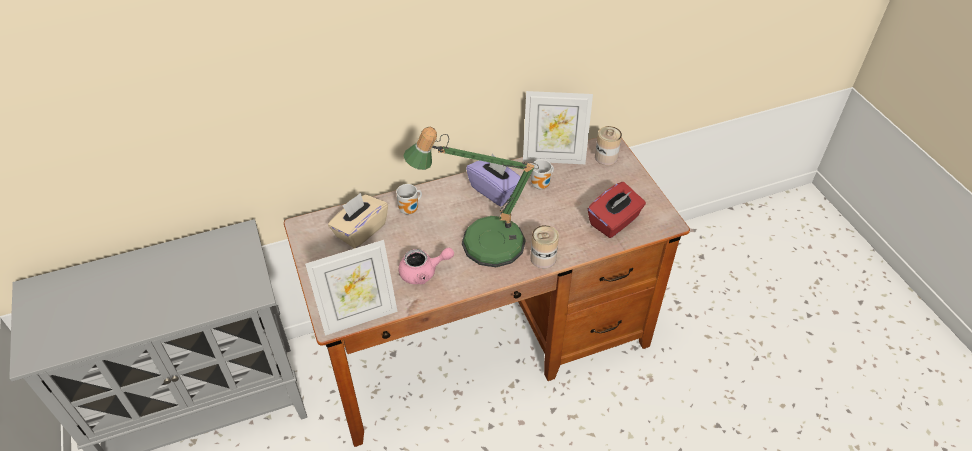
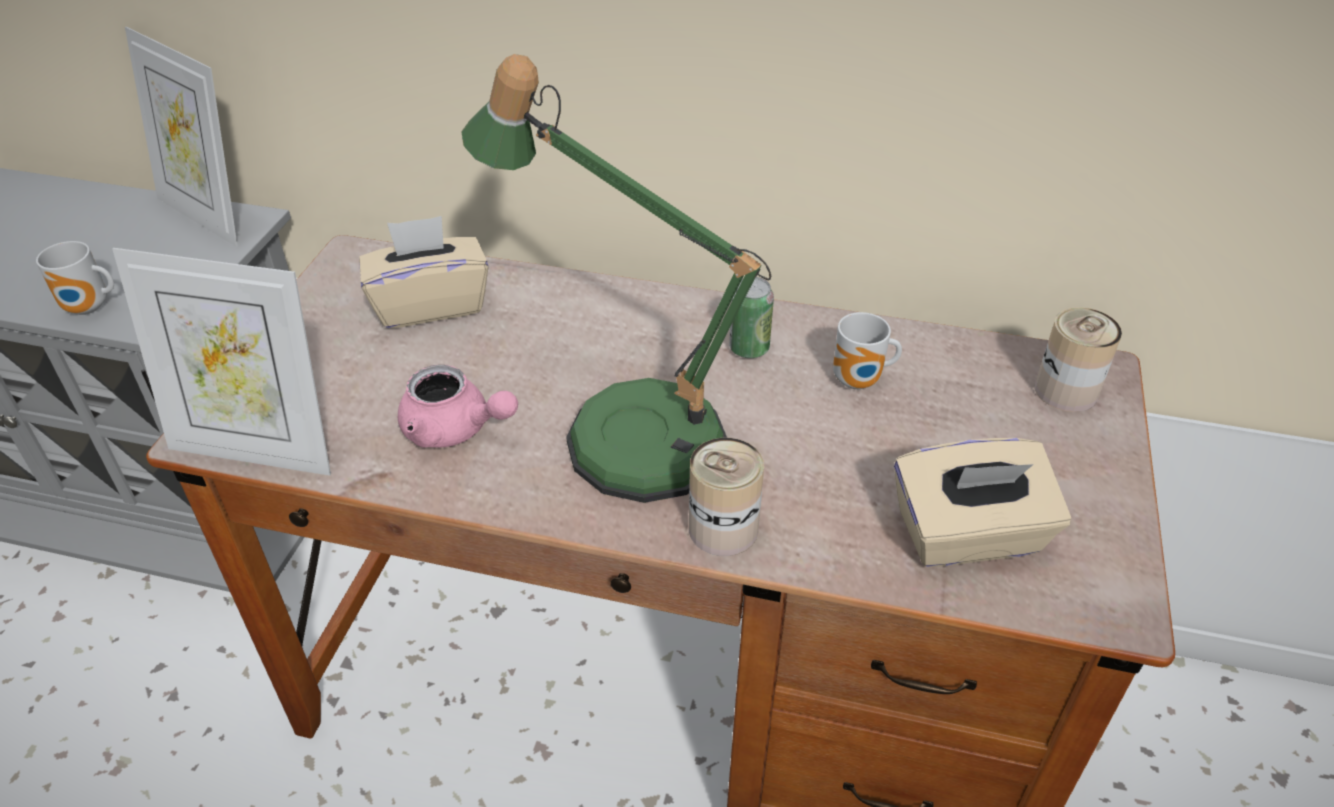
camera: 35 degrees right, 5 degrees down
mug [396,184,422,215] -> mug moved to [36,241,114,315]
purple tissue box [466,154,520,207] -> can [729,277,774,358]
picture frame [523,91,593,164] -> picture frame moved to [125,27,237,246]
red tissue box [588,182,646,238] -> beige tissue box [894,438,1071,567]

